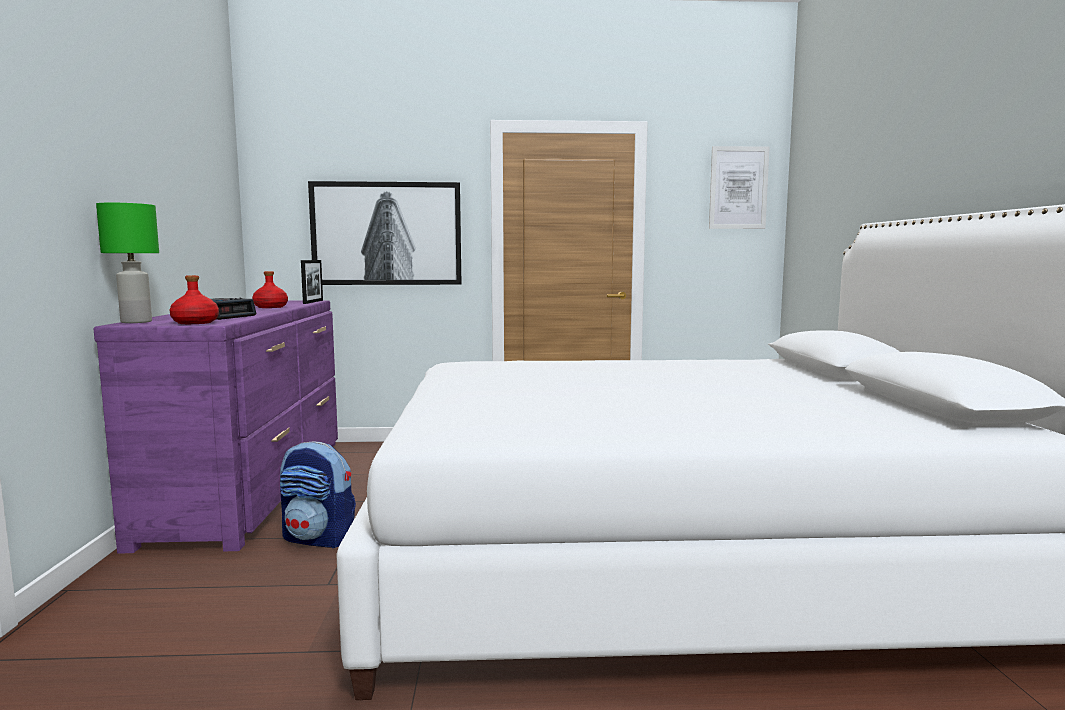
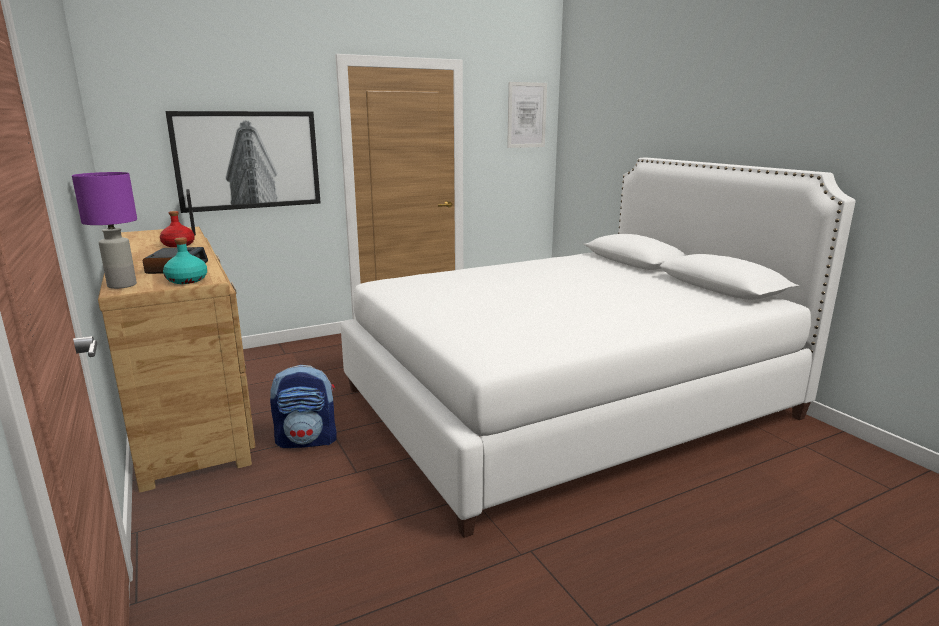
camera: 25 degrees left, 10 degrees up
purple dresser [93,300,338,554] -> brown dresser [98,227,256,492]
green table lamp [96,203,159,323] -> purple table lamp [72,172,137,289]
red bottle [170,275,219,324] -> turquoise bottle [163,237,207,284]

